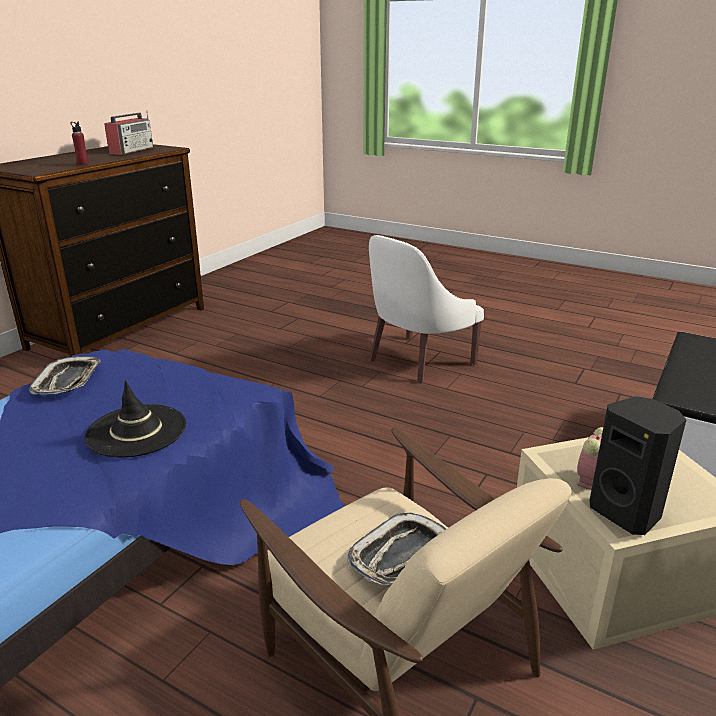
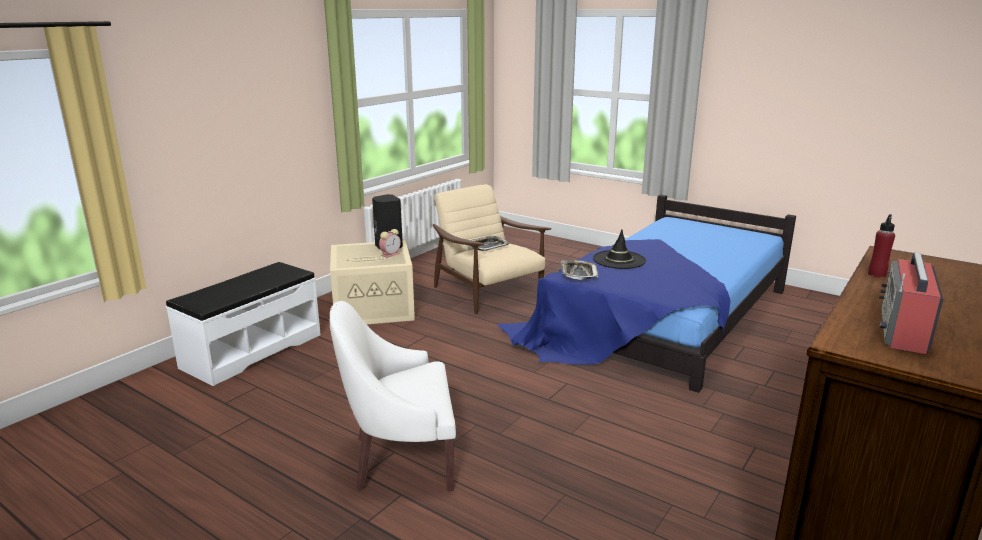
camera: 175 degrees left, 5 degrees down
tray [29,356,100,395] -> tray moved to [561,260,599,280]
white armchair [369,235,484,384] -> white armchair turned 150 degrees counterclockwise [330,301,456,491]

